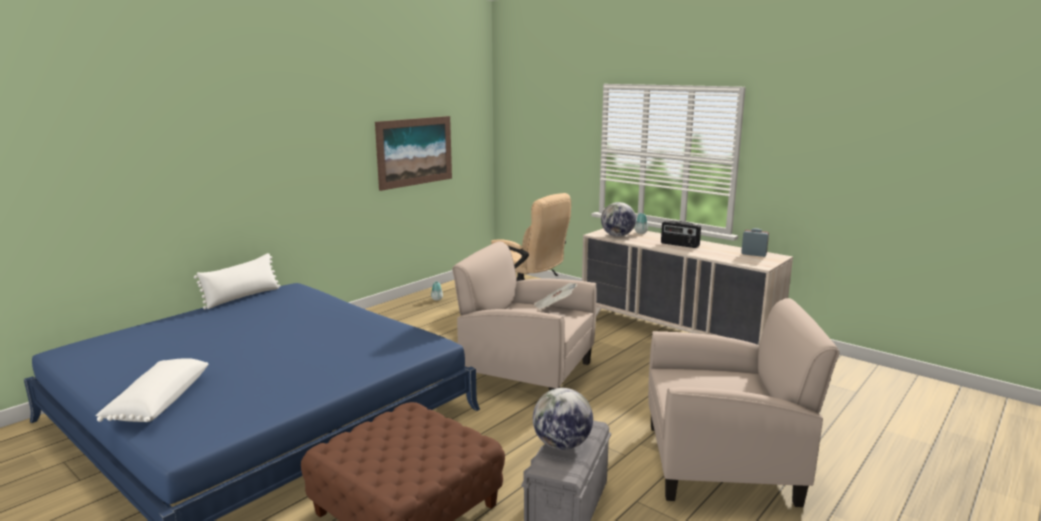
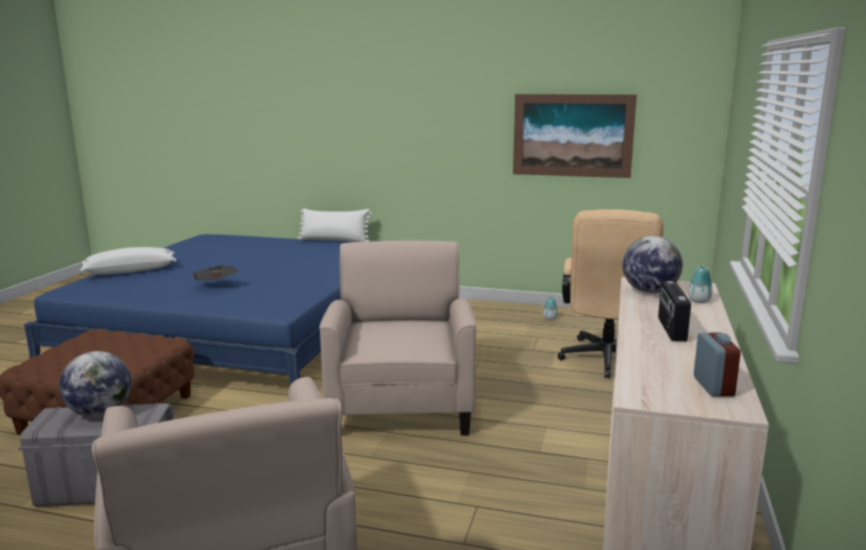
camera: 65 degrees right, 0 degrees up
newspaper [534,283,578,310] -> newspaper moved to [192,266,238,281]

